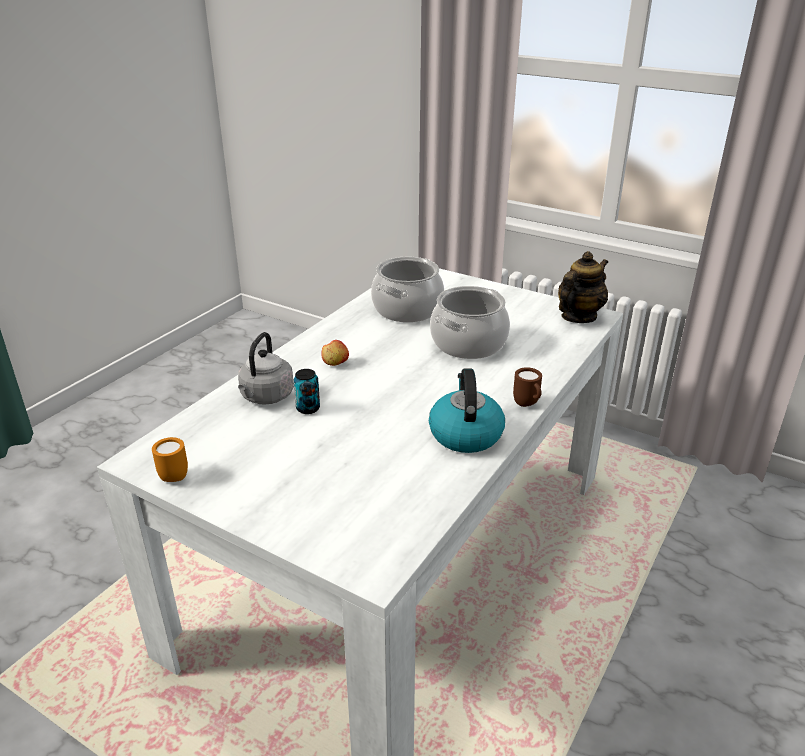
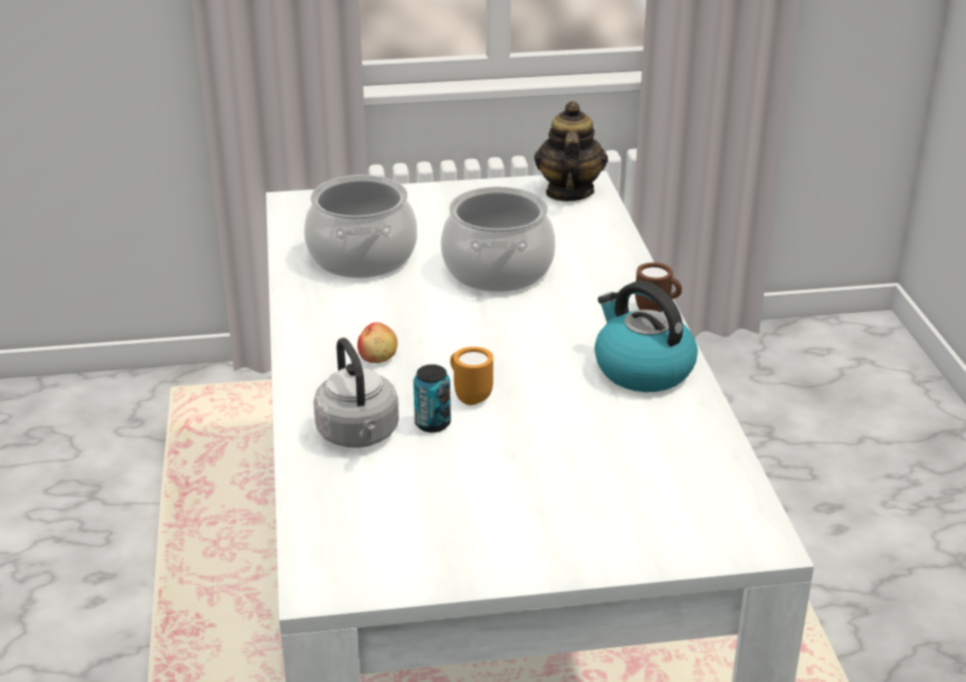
camera: 40 degrees left, 0 degrees up
orange mug [152,437,188,482] -> orange mug moved to [450,347,493,405]

